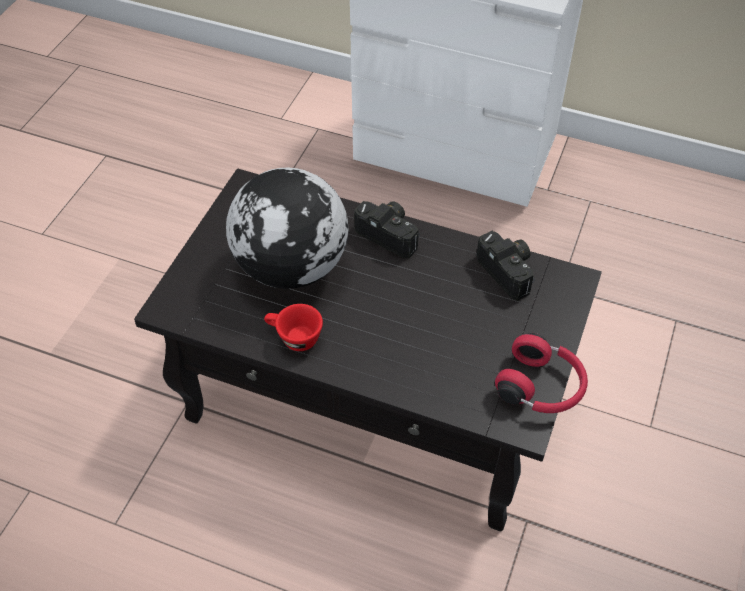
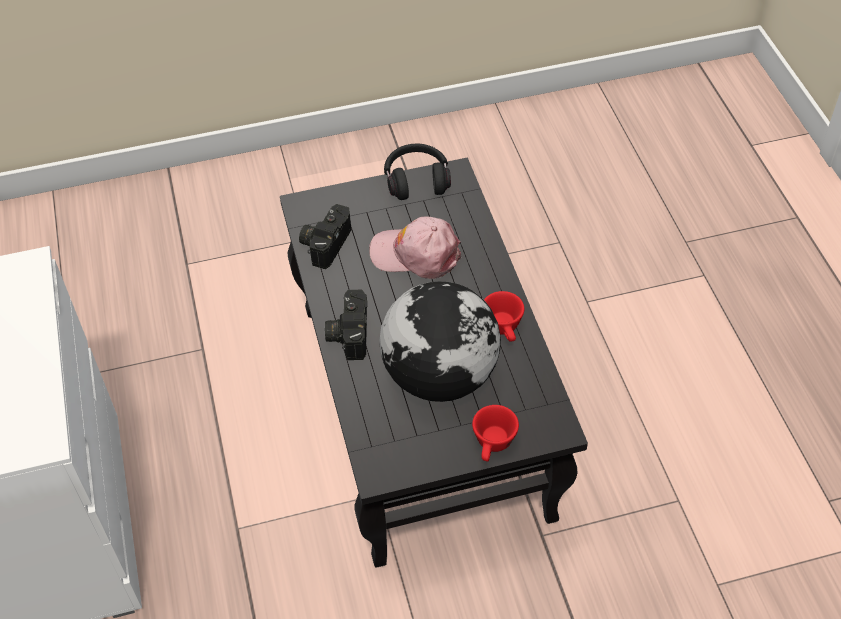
camera: 125 degrees left, 0 degrees up
red headphones [495,333,588,413] -> black headphones [384,144,451,200]
none -> pink cap [369,216,461,279]
none -> red cup [472,405,519,462]

